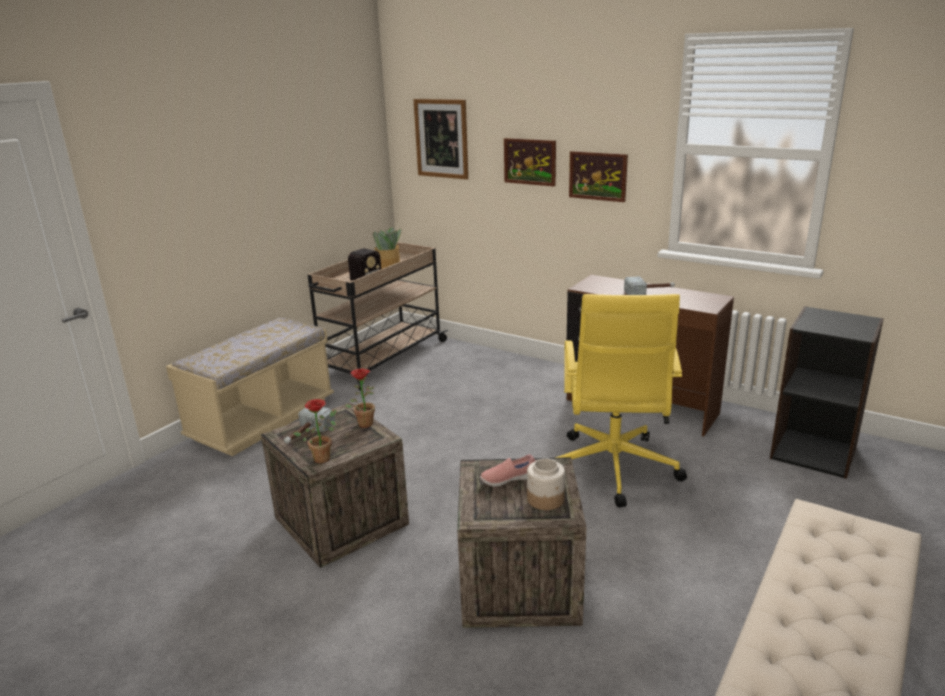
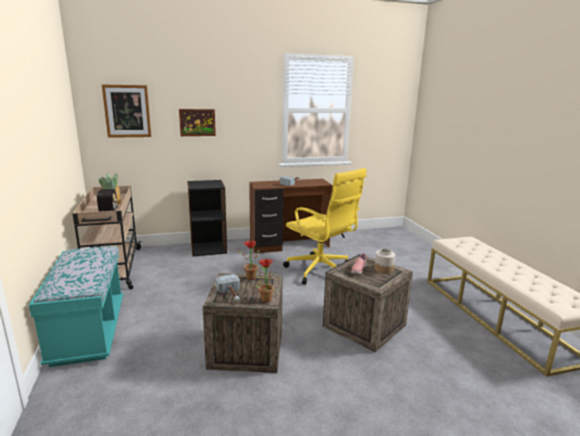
camera: 50 degrees left, 5 degrees down
beige bench [166,318,334,456] -> turquoise bench [29,246,123,367]
picture [569,151,628,202] -> none
black bookcase [770,306,884,479] -> black bookcase moved to [187,180,227,257]

